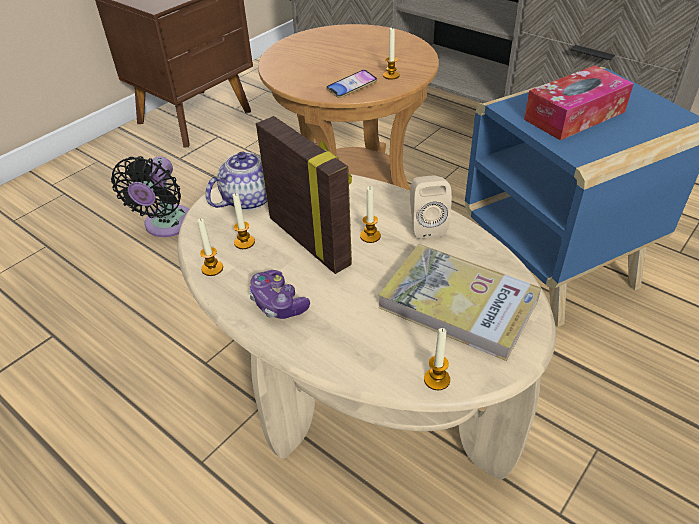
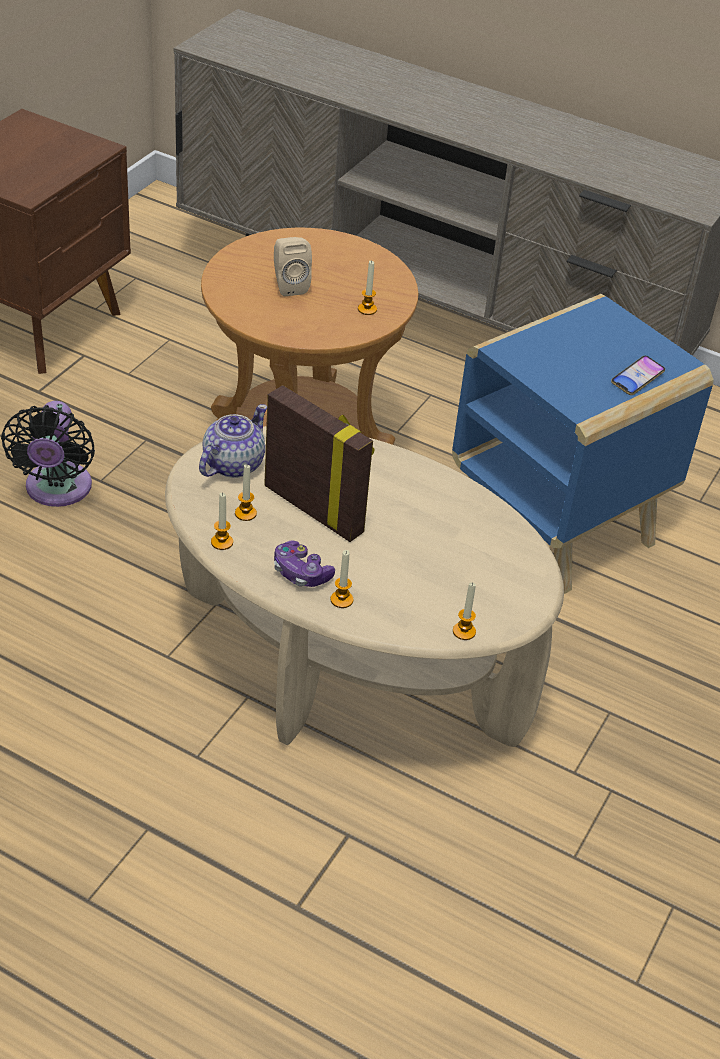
camera: 15 degrees left, 0 degrees up
phone [326,70,377,98] -> phone moved to [611,356,665,395]
candle [360,186,381,243] -> candle moved to [330,550,353,608]
book [378,244,541,361] -> none
beige speaker [410,176,452,239] -> beige speaker moved to [274,237,312,297]
tissue box [524,65,634,140] -> none

